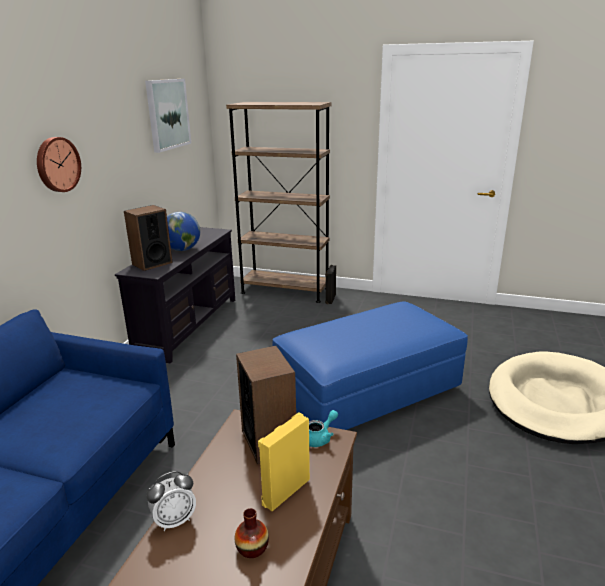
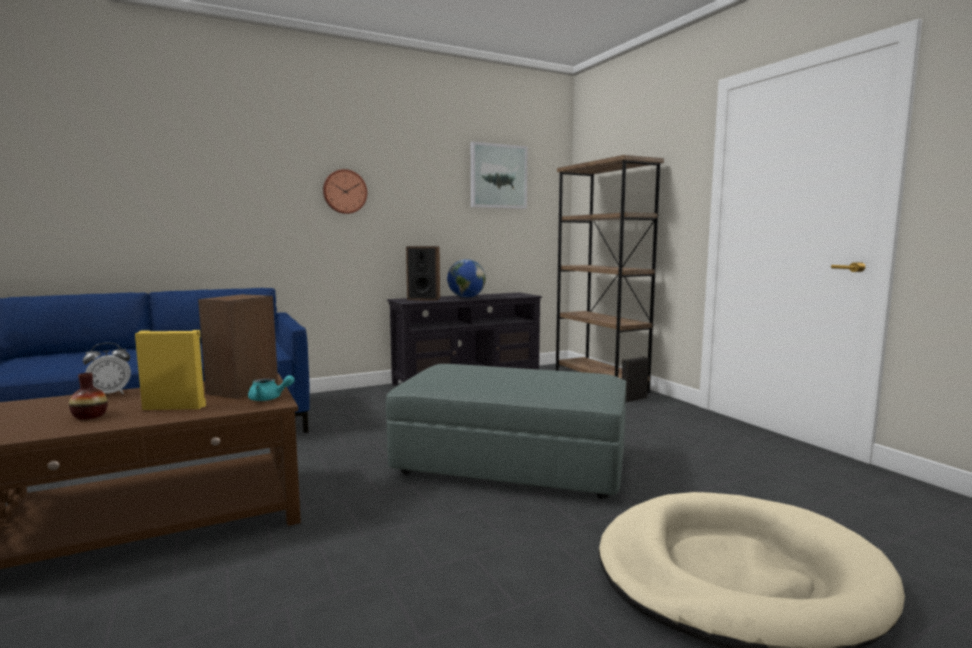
camera: 45 degrees right, 15 degrees down
alarm clock [146,471,196,531] -> alarm clock turned 45 degrees counterclockwise [83,343,131,394]
blue ottoman [272,302,468,430] -> grey ottoman [386,364,626,499]

